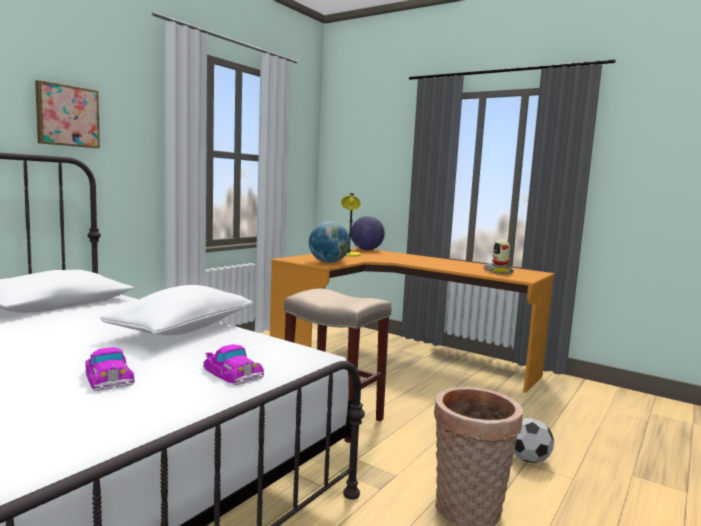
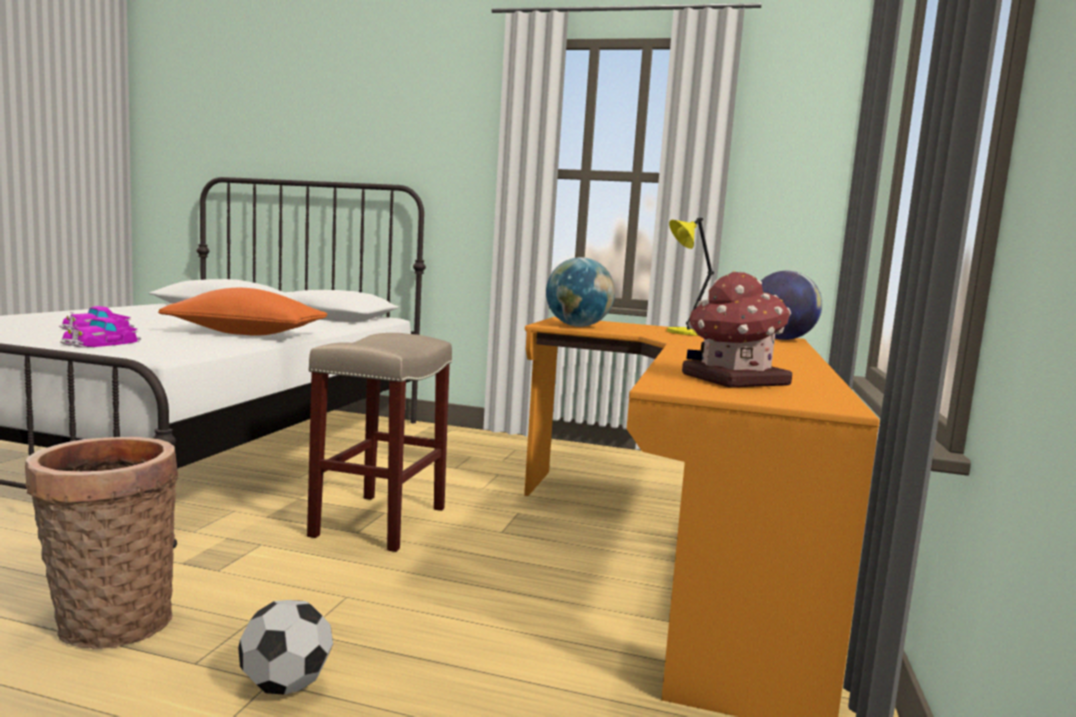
camera: 70 degrees right, 0 degrees up
picture [35,80,100,148] -> none
white pillow [100,285,253,335] -> orange pillow [158,288,328,335]
toy robot [483,239,514,274] -> toy house [682,271,792,387]

